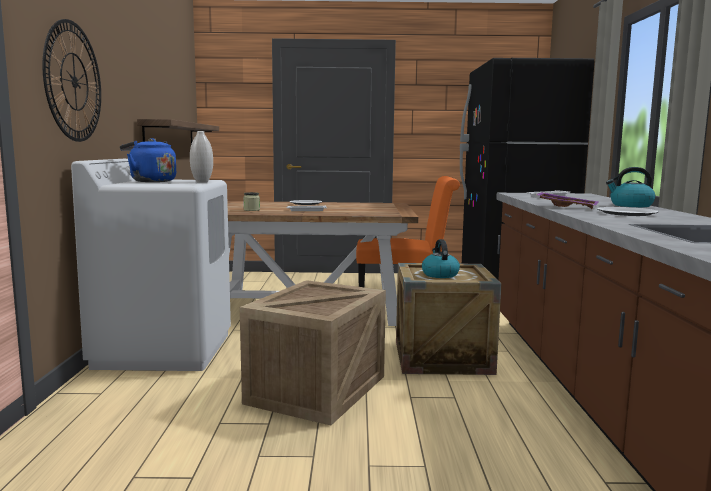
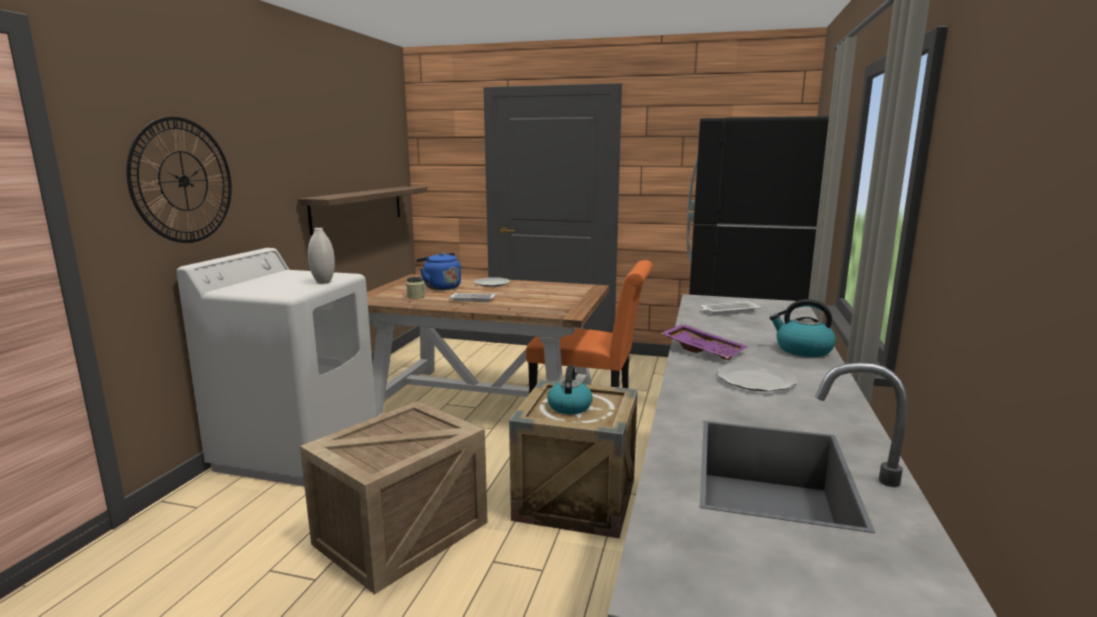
camera: 15 degrees right, 5 degrees up
blue kettle [120,138,176,182] -> blue kettle moved to [416,252,461,290]

